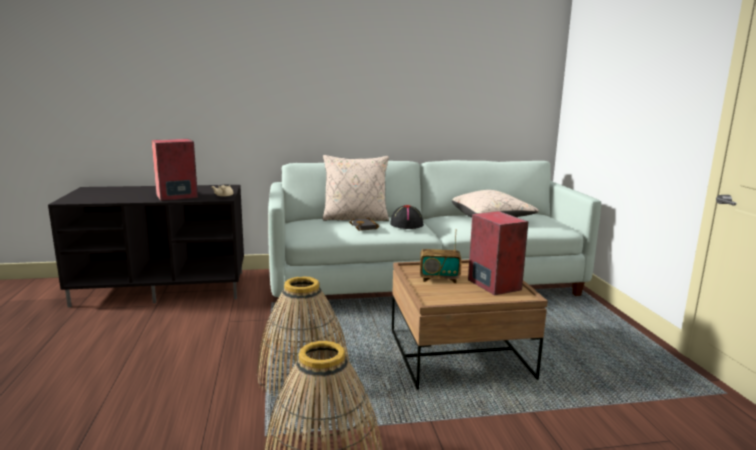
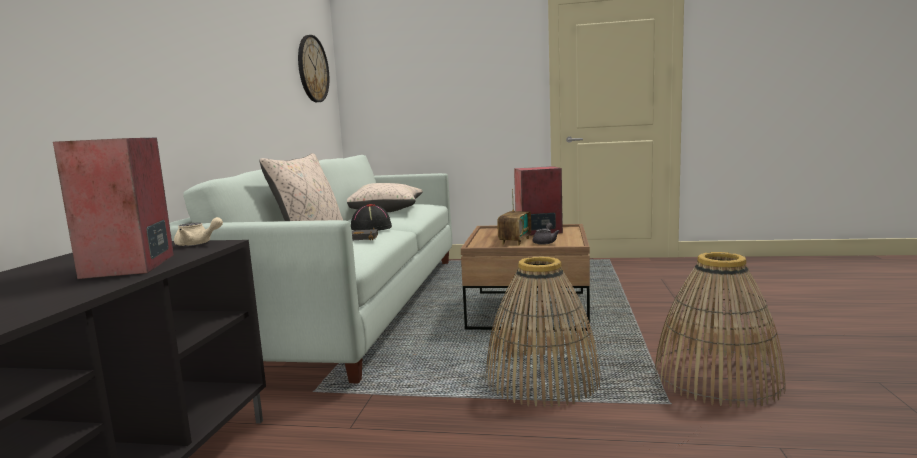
camera: 70 degrees left, 5 degrees down
none -> wall clock [298,35,329,102]
none -> grey teapot [533,223,560,245]

